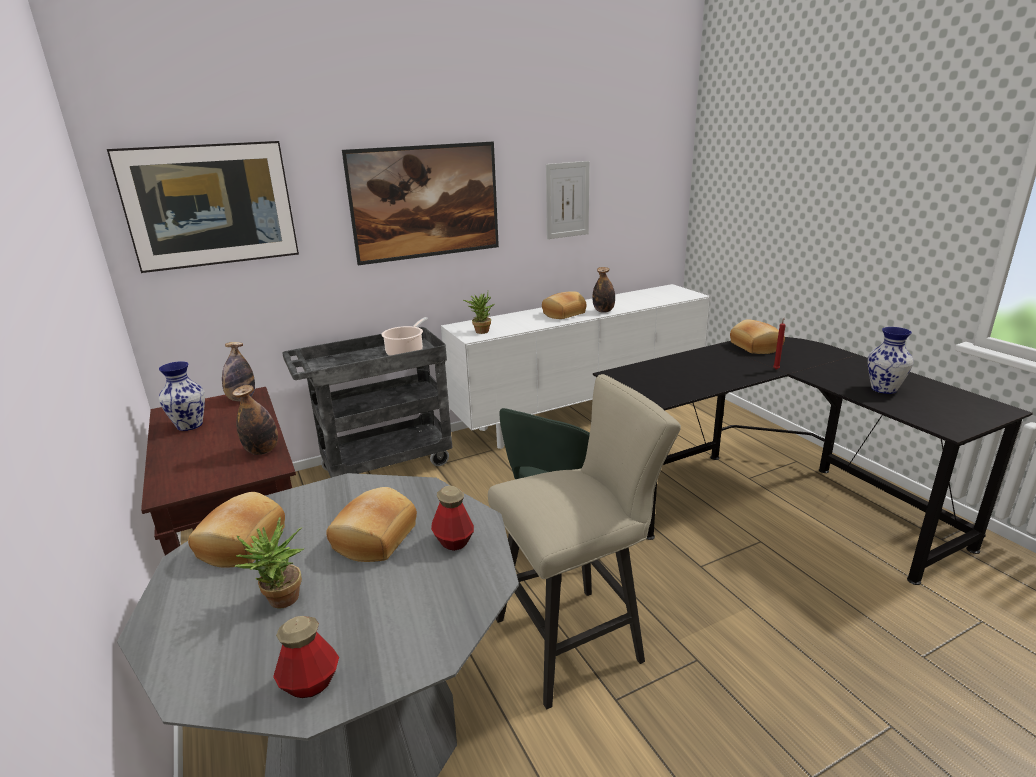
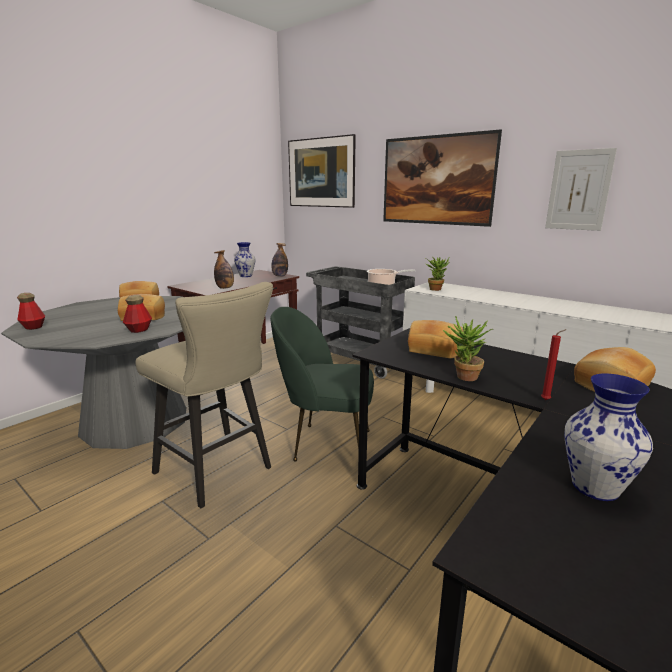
camera: 65 degrees right, 5 degrees down
potted plant [235,517,304,609] -> potted plant moved to [443,316,492,381]
bread [542,291,586,319] -> bread moved to [408,320,463,358]
bottle [592,267,615,313] -> none

